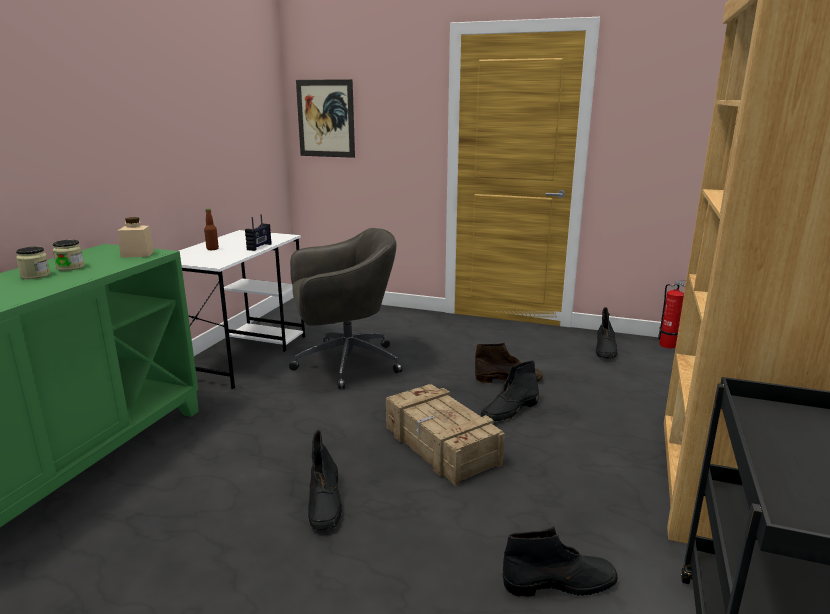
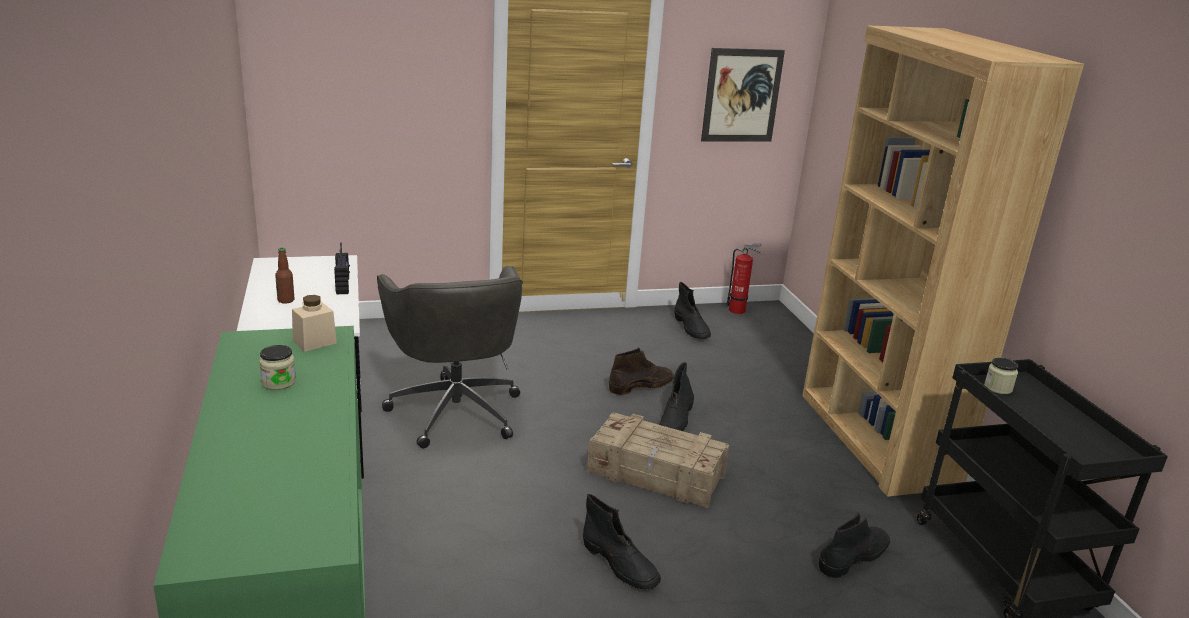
camera: 35 degrees left, 5 degrees up
jar [16,247,50,279] -> jar moved to [984,357,1018,394]
grey office chair [289,228,403,389] -> grey office chair turned 120 degrees clockwise [377,266,523,449]
picture [296,79,355,158] -> picture moved to [701,48,785,142]

